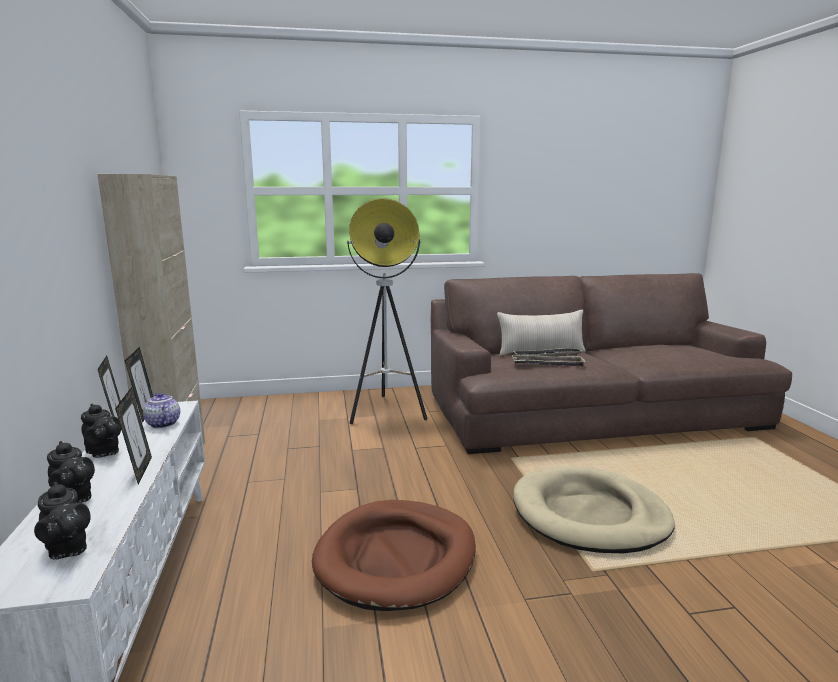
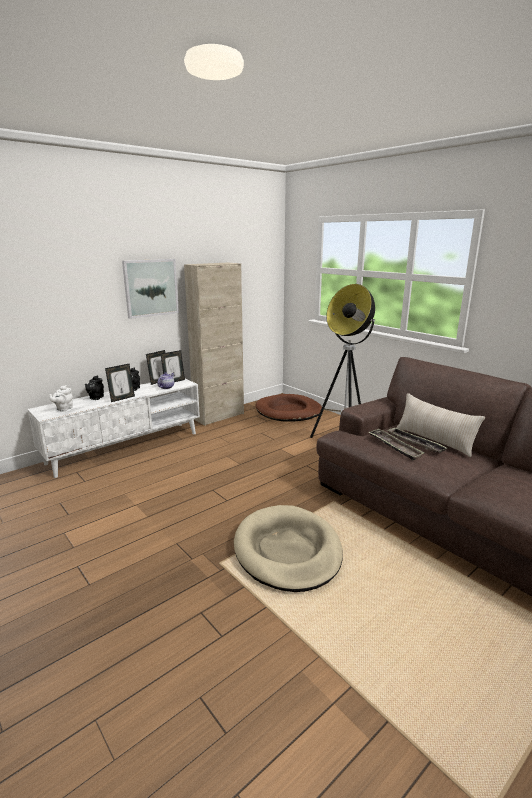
camera: 60 degrees right, 5 degrees up
black teapot [34,482,91,560] -> white teapot [49,385,73,412]
brown dog bed [312,500,476,611] -> brown dog bed moved to [256,394,322,421]
none -> picture [122,259,179,319]

